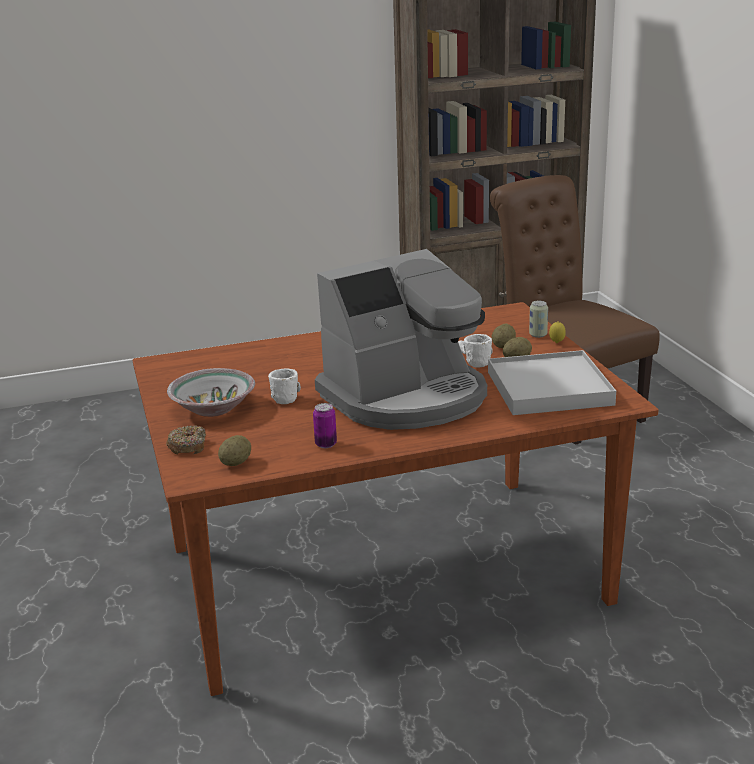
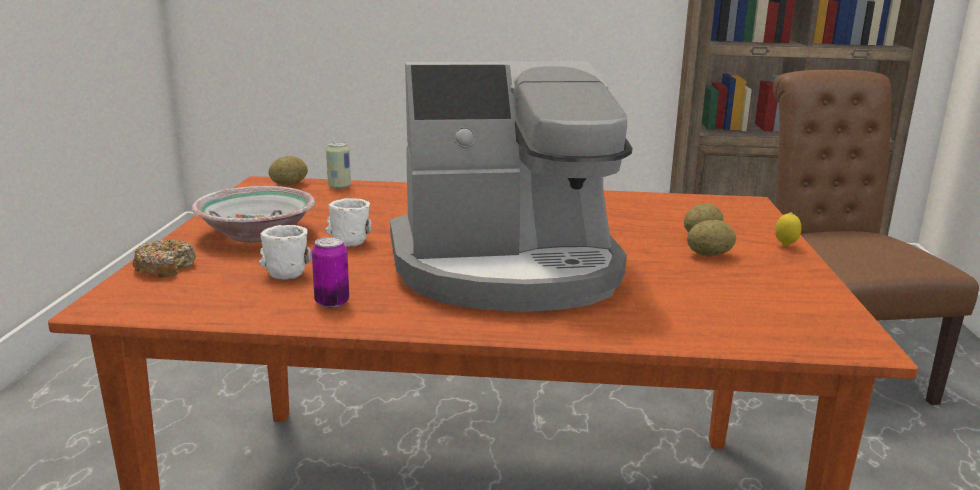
camera: 20 degrees right, 5 degrees down
potato [218,435,251,466] -> potato moved to [269,156,308,186]
white mug [458,334,493,367] -> white mug moved to [259,225,311,280]
white tray [488,350,616,415] -> none
can [529,301,548,338] -> can moved to [326,142,351,189]

